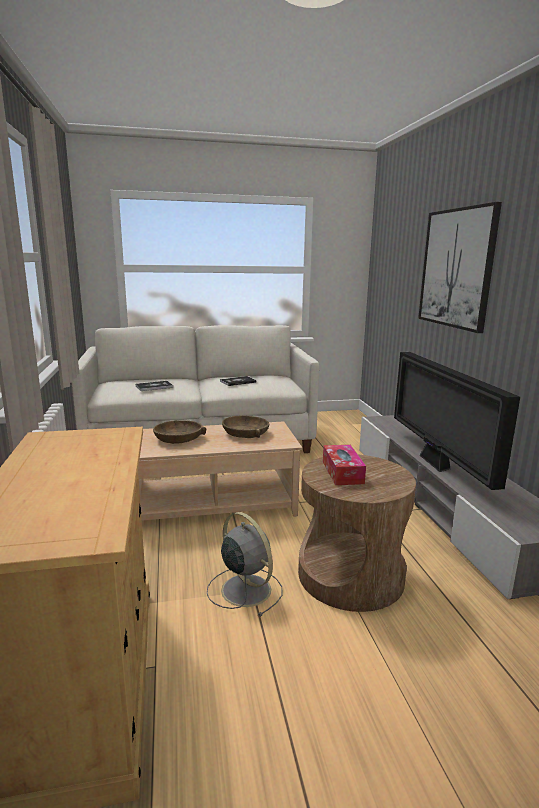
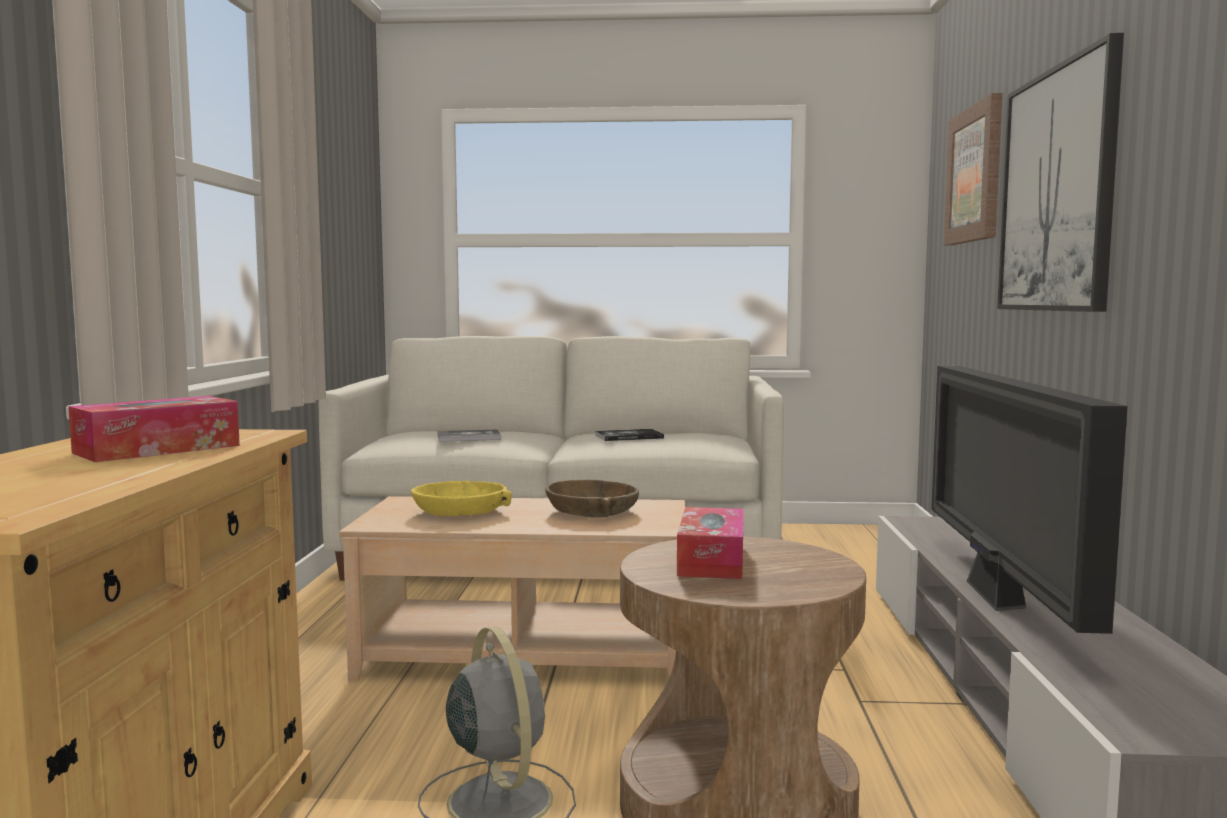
camera: 15 degrees right, 10 degrees down
brown bowl [153,420,206,444] -> yellow bowl [411,481,512,516]
none -> tissue box [68,396,240,462]
none -> picture [944,93,1003,245]

